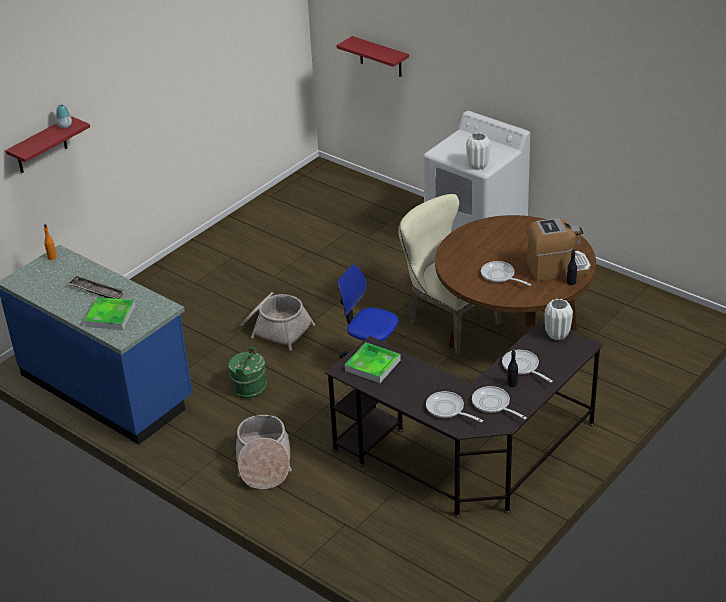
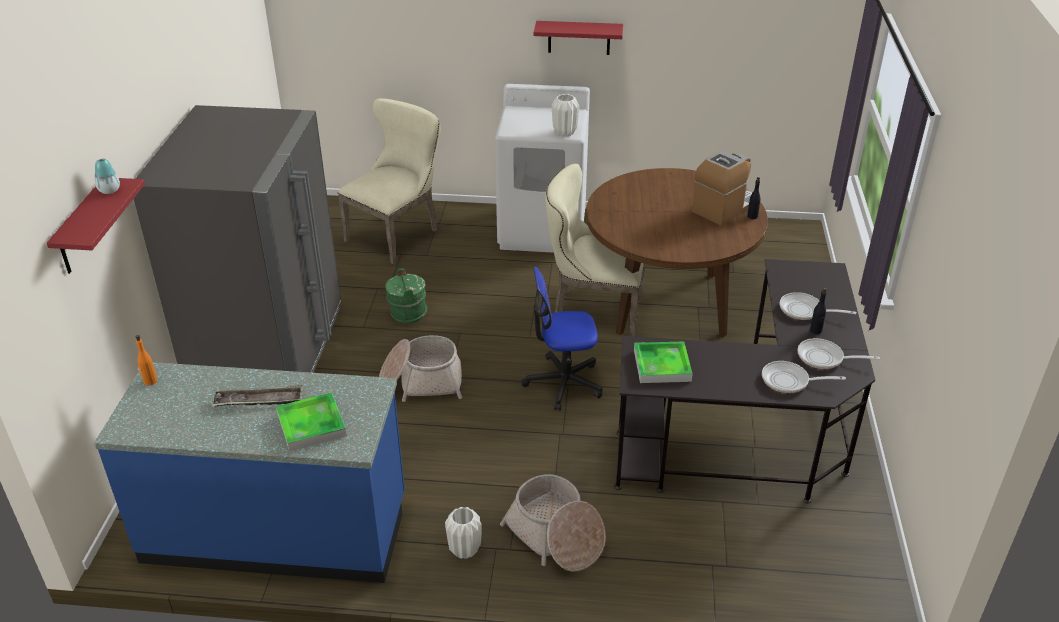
camera: 35 degrees left, 0 degrees up
green bucket [228,347,267,399] -> green bucket moved to [386,268,428,324]
red shelf [336,36,409,77] -> red shelf moved to [534,21,623,55]
frying pan [481,261,531,286] -> none
white vase [545,299,573,340] -> white vase moved to [445,507,482,559]
none -> grey fridge [134,105,341,373]
none -> beige chair [338,99,441,264]

